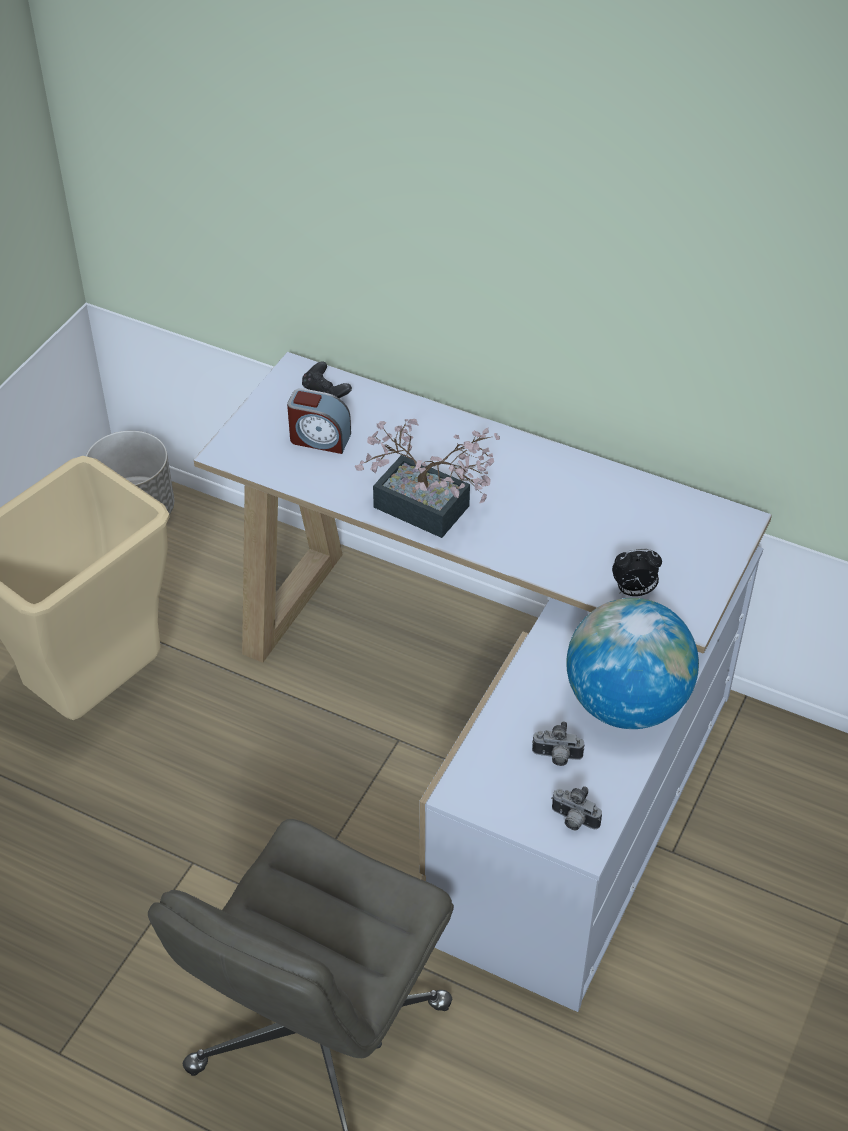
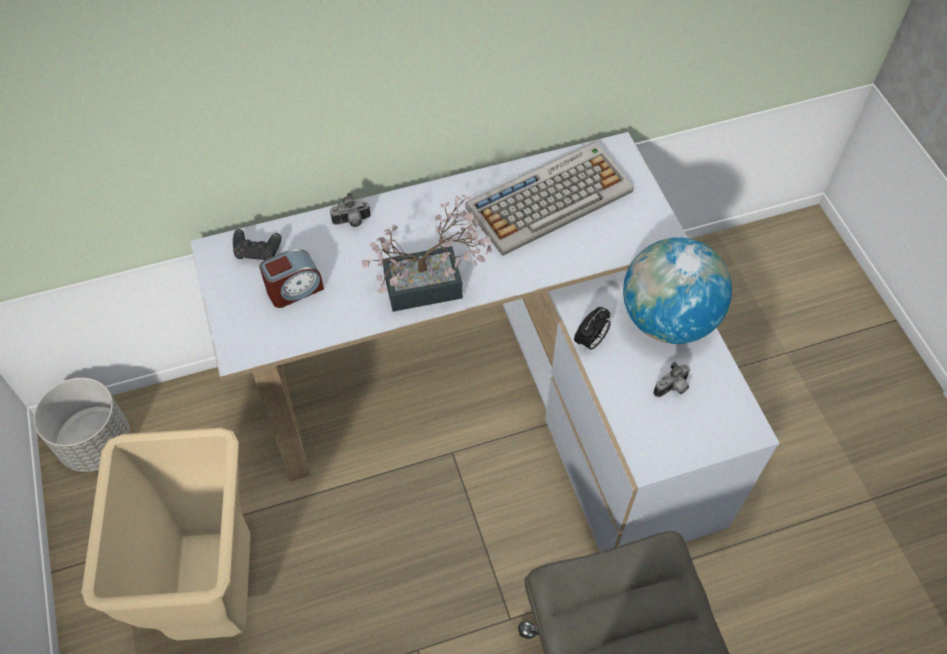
camera: 45 degrees left, 10 degrees up
camera [551,786,602,830] -> camera moved to [330,193,371,227]
alarm clock [612,549,662,596] -> alarm clock moved to [574,307,610,351]
none -> keyboard [465,142,634,256]

